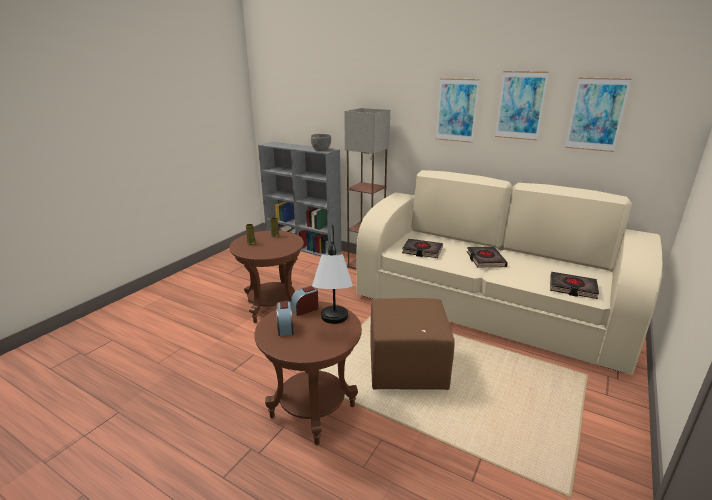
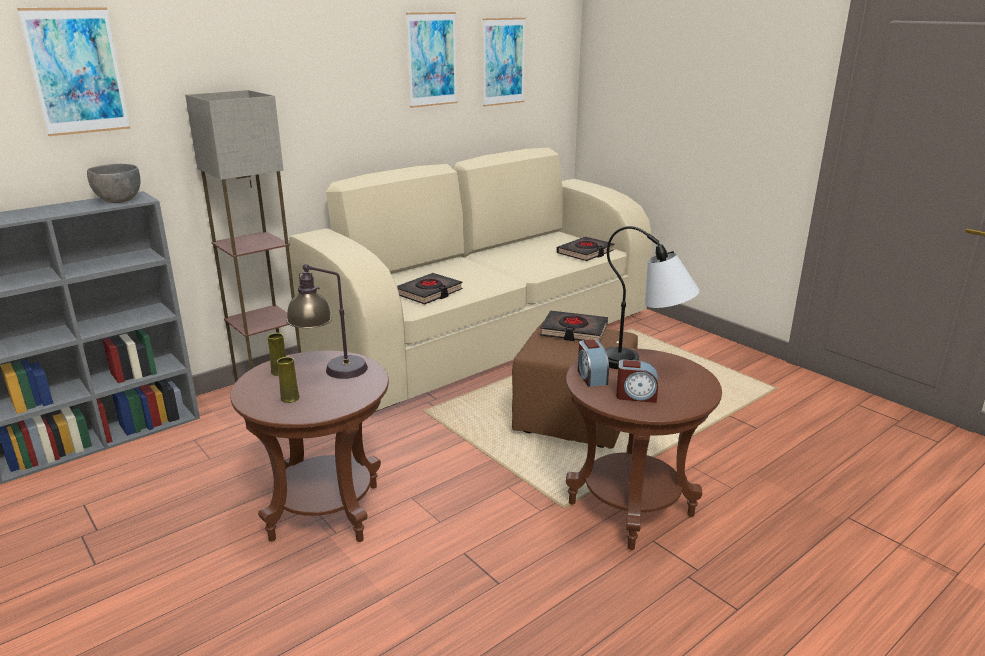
camera: 70 degrees left, 0 degrees up
picture [436,78,480,143] -> picture moved to [18,7,131,136]
black book [467,247,508,268] -> black book moved to [540,310,608,342]
none -> table lamp [286,264,368,379]

